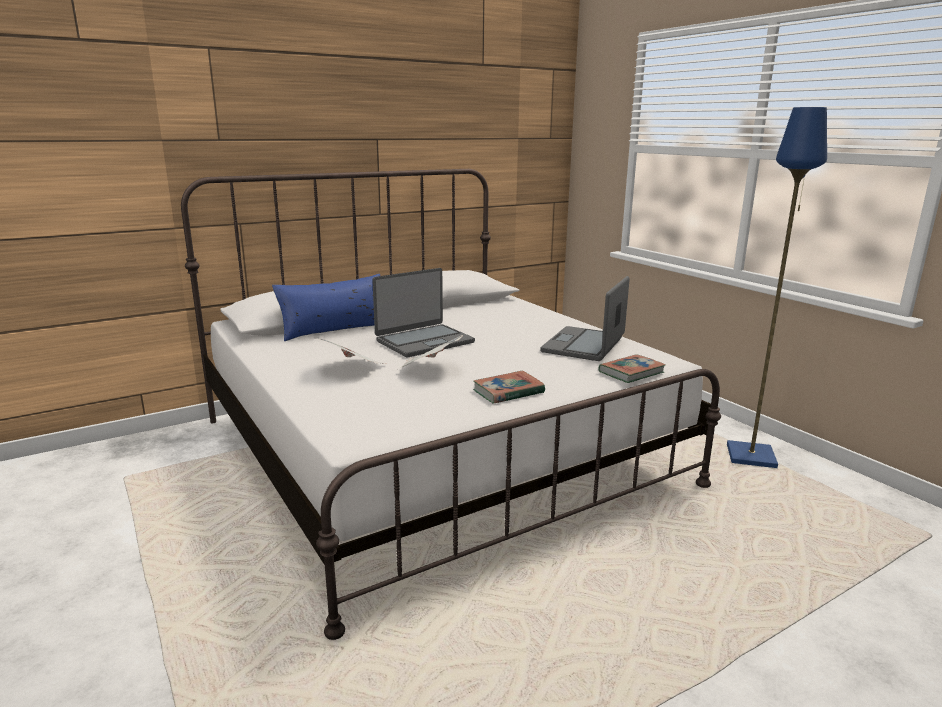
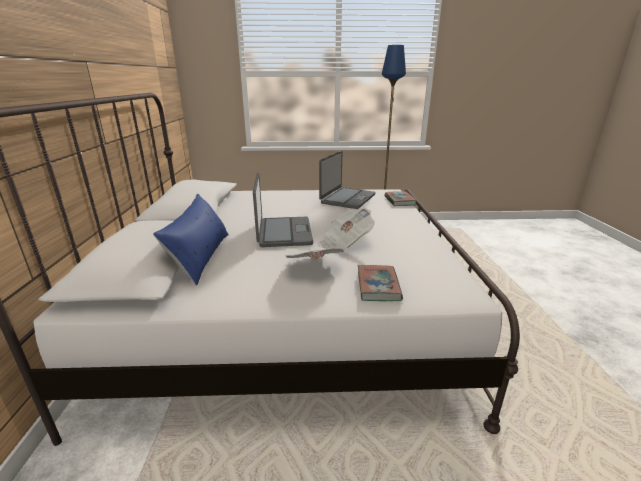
camera: 60 degrees left, 5 degrees up
book [473,370,545,404] -> book moved to [358,265,403,301]
laptop [540,276,630,361] -> laptop turned 120 degrees counterclockwise [319,151,376,209]

